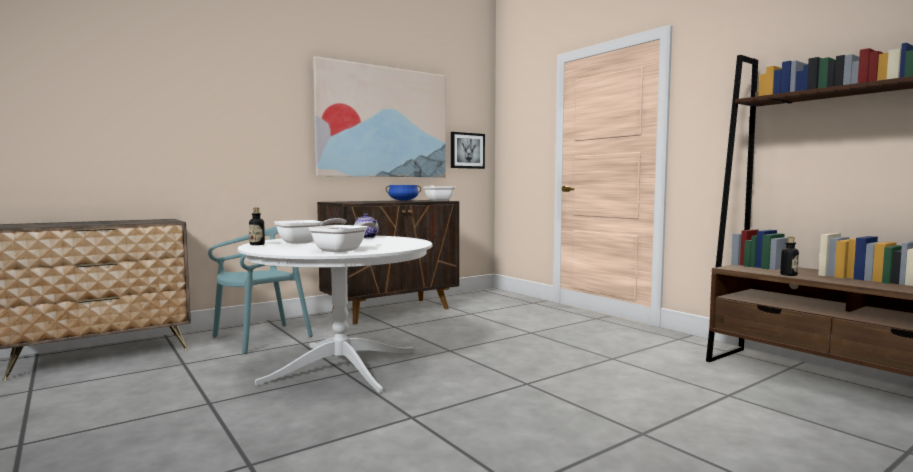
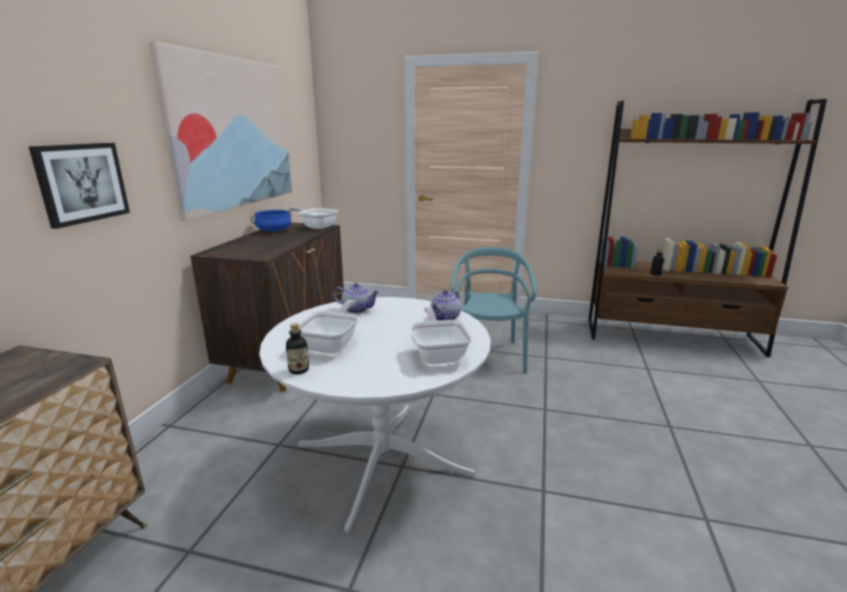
camera: 40 degrees left, 15 degrees up
turquoise chair [208,226,313,354] -> turquoise chair moved to [451,247,537,373]
picture [451,132,485,169] -> picture moved to [29,143,130,229]
none -> teapot [430,290,461,321]

